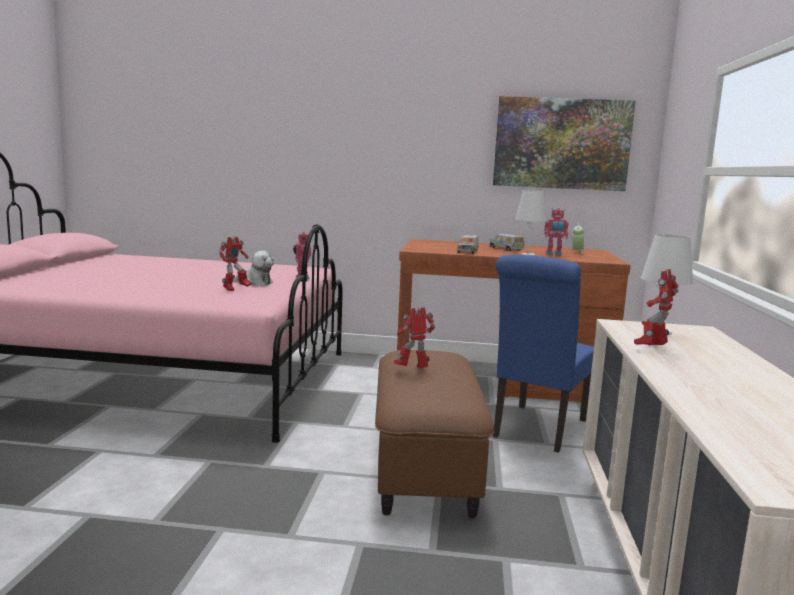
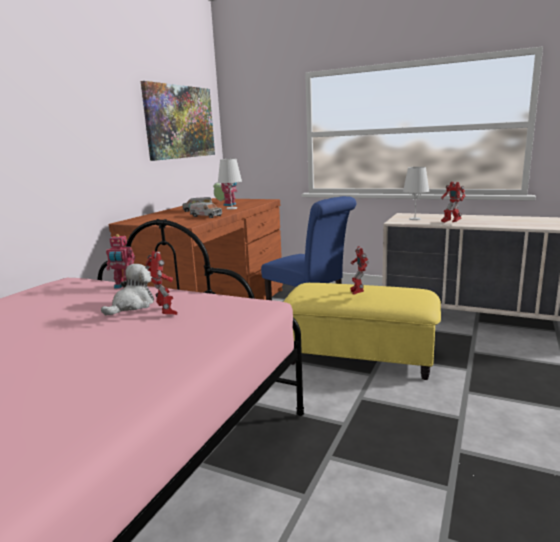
camera: 70 degrees left, 5 degrees up
brown ottoman [375,350,494,519] -> yellow ottoman [283,283,441,380]

